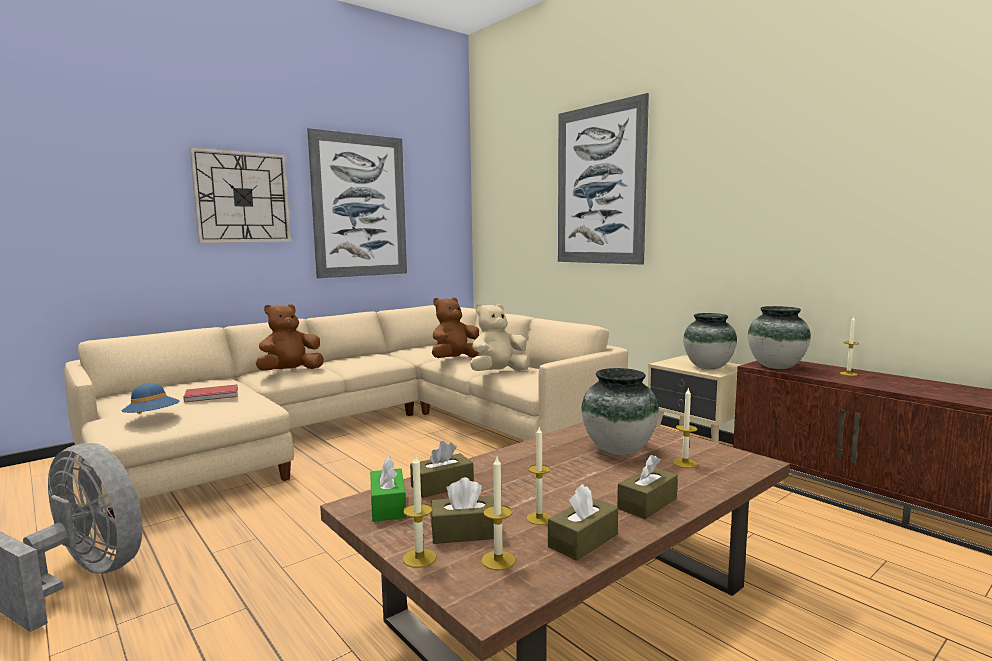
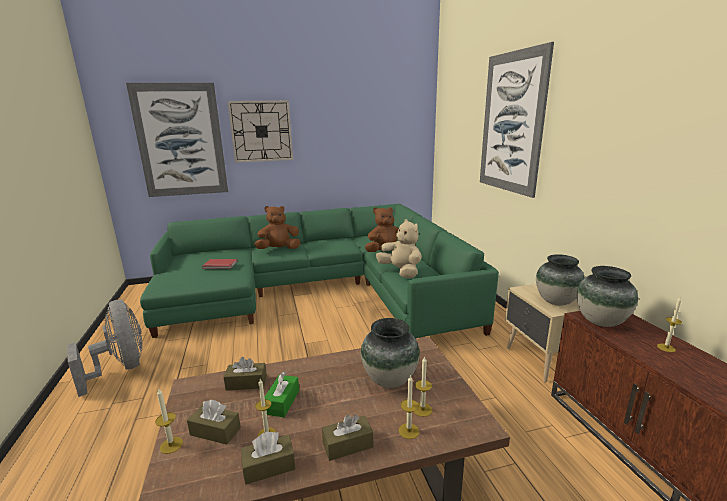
camera: 25 degrees right, 10 degrees up
beige sofa [64,305,628,518] -> green sofa [140,204,499,339]
blue hat [122,383,180,414] -> none
picture [307,128,407,278] -> picture moved to [126,83,228,197]
green tissue box [370,456,407,522] -> green tissue box moved to [265,371,299,417]
beige plush toy [470,304,530,371] -> beige plush toy turned 60 degrees clockwise [376,219,422,278]
candle [481,457,515,570] -> candle moved to [399,375,419,439]

